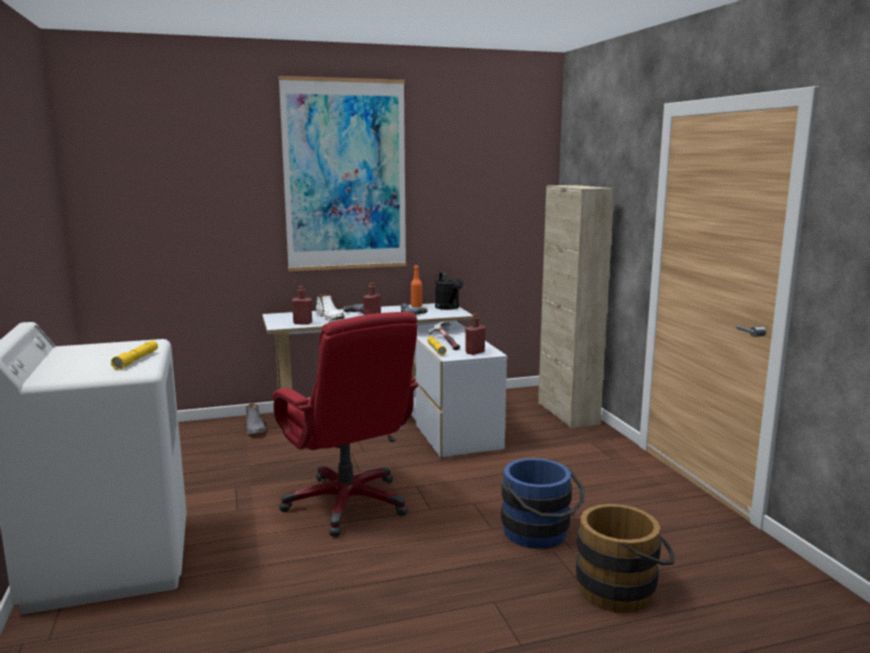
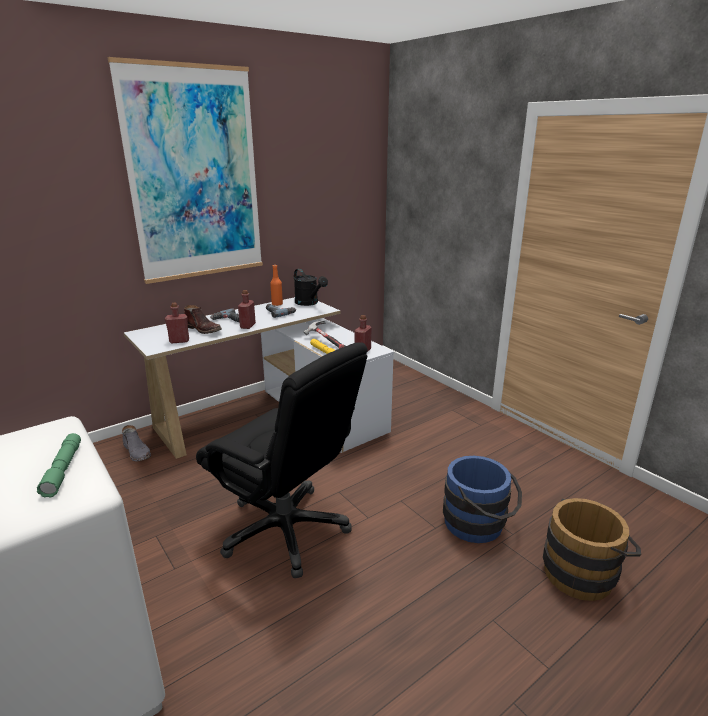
camera: 20 degrees left, 10 degrees up
yellow flashlight [111,341,158,370] -> green flashlight [37,433,81,498]
red office chair [273,312,419,536] -> black office chair [196,342,368,579]
white boot [316,294,345,320] -> brown boot [184,305,222,334]
beige cabinet [538,185,614,428] -> none

